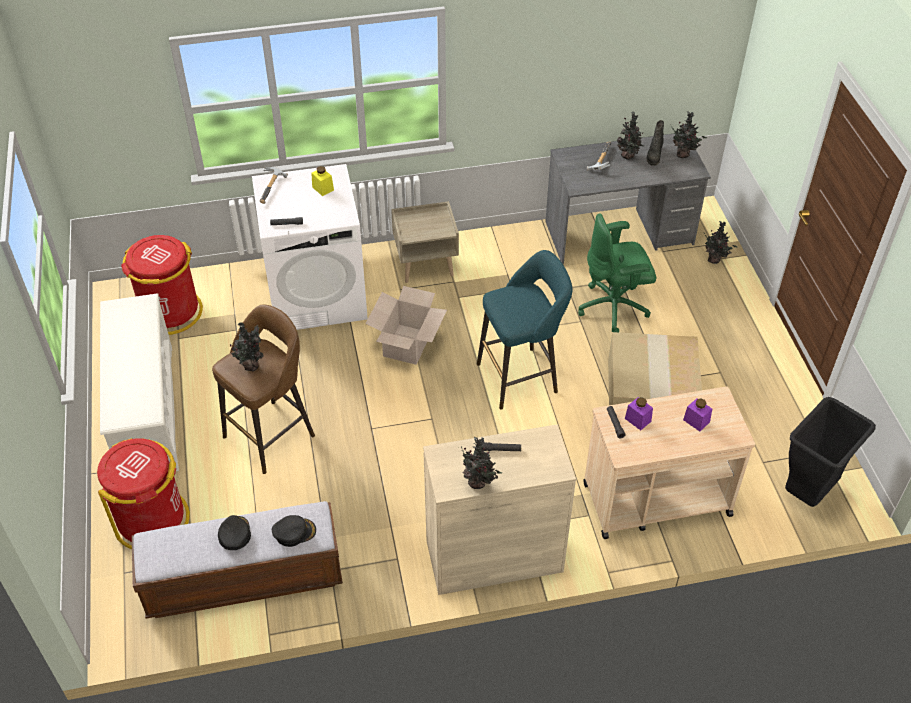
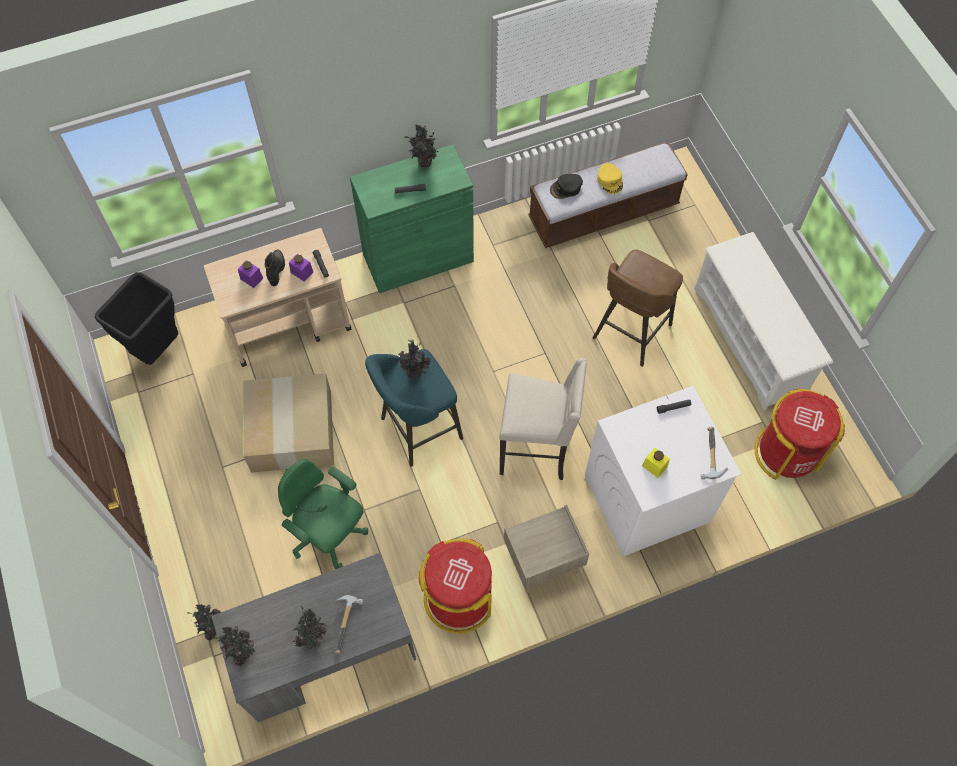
camera: 170 degrees right, 15 degrees up
red trash can [97,438,190,549] -> red trash can moved to [419,538,492,634]
black cap [218,515,251,550] -> yellow cap [597,163,623,194]
potted plant [230,323,264,372] -> potted plant moved to [398,340,431,380]
cardboard box [365,286,447,365] -> beige stool [499,358,587,480]
beige cabinet [423,424,576,595] -> green cabinet [350,145,474,293]
green office chair [578,213,656,332] -> green office chair turned 120 degrees counterclockwise [278,459,368,569]
black boot [647,120,664,166] -> black boot moved to [264,250,285,286]

